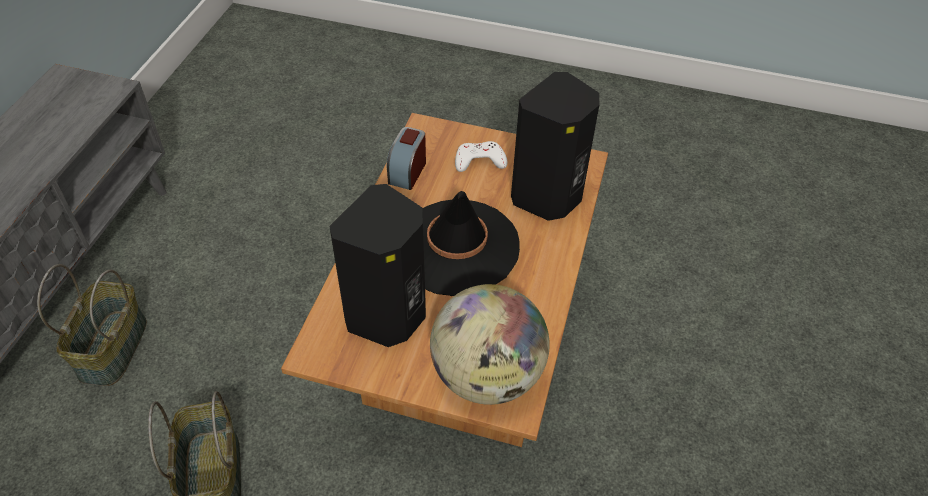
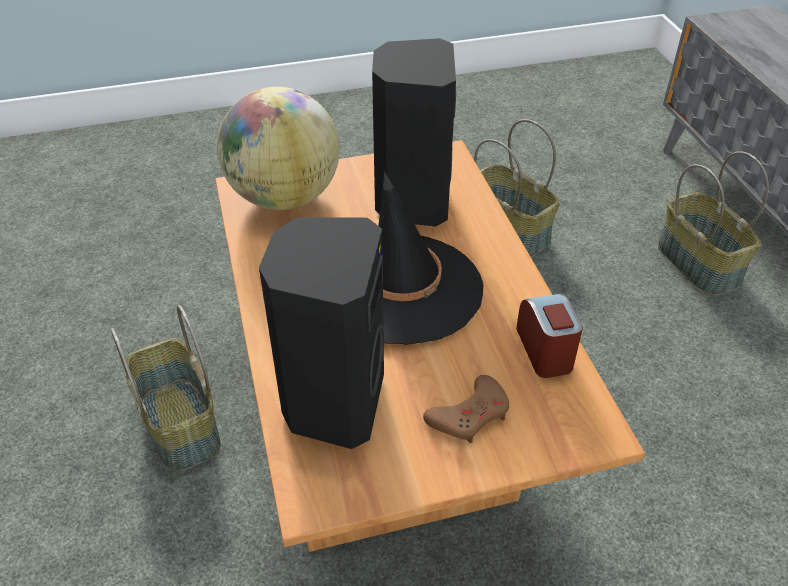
camera: 150 degrees right, 5 degrees down
white game controller [455,141,507,172] -> brown game controller [423,375,509,443]
none -> basket [111,305,221,471]

